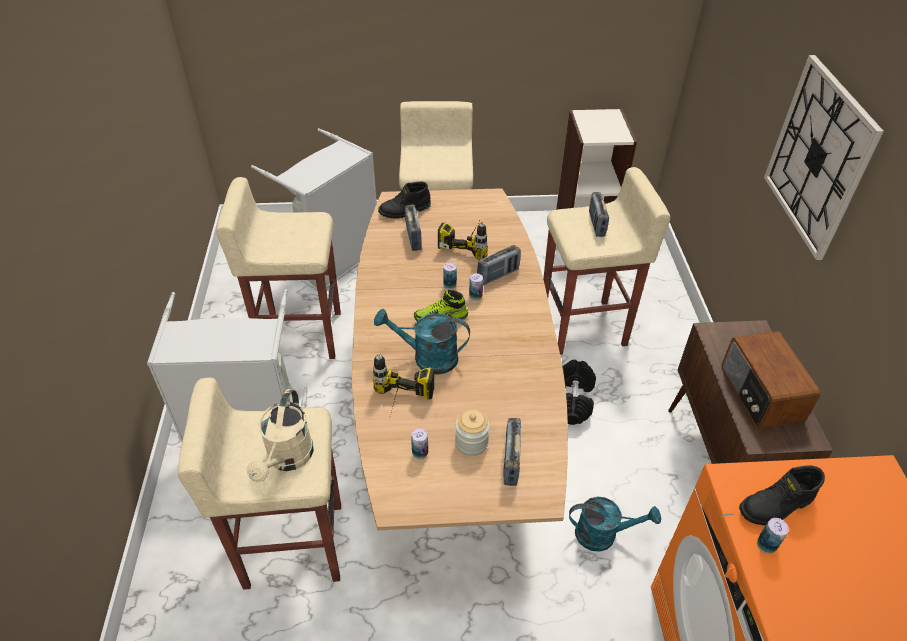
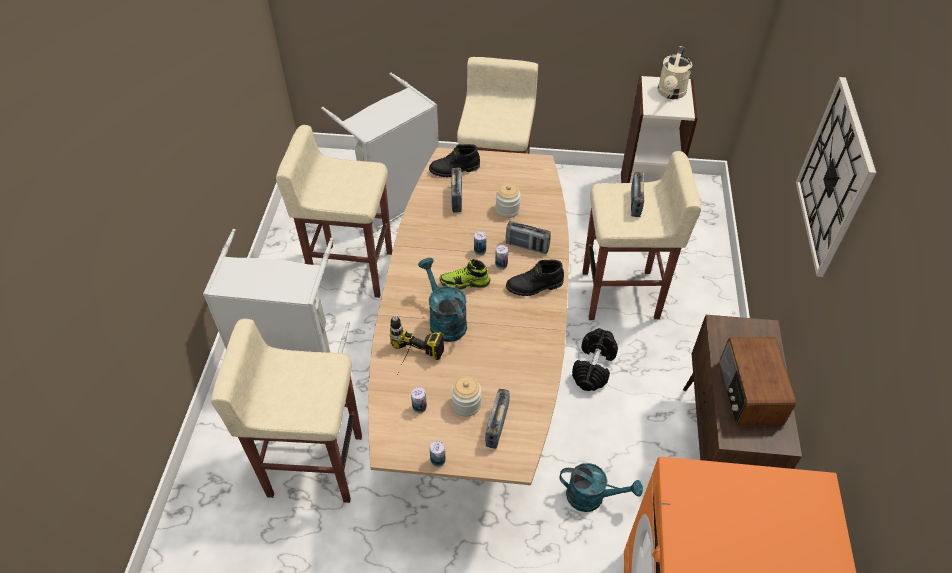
camera: 10 degrees right, 5 degrees up
beige watering can [247,389,314,482] -> beige watering can moved to [658,46,692,99]
turquoise watering can [374,309,470,375] -> turquoise watering can turned 45 degrees clockwise [418,258,467,342]
power drill [438,221,488,260] -> jar [496,183,521,218]
radio [477,245,521,285] -> radio turned 45 degrees clockwise [506,221,551,254]
black boot [739,465,825,525] -> black boot moved to [506,260,564,296]
can [757,518,789,554] -> can moved to [430,440,446,467]

